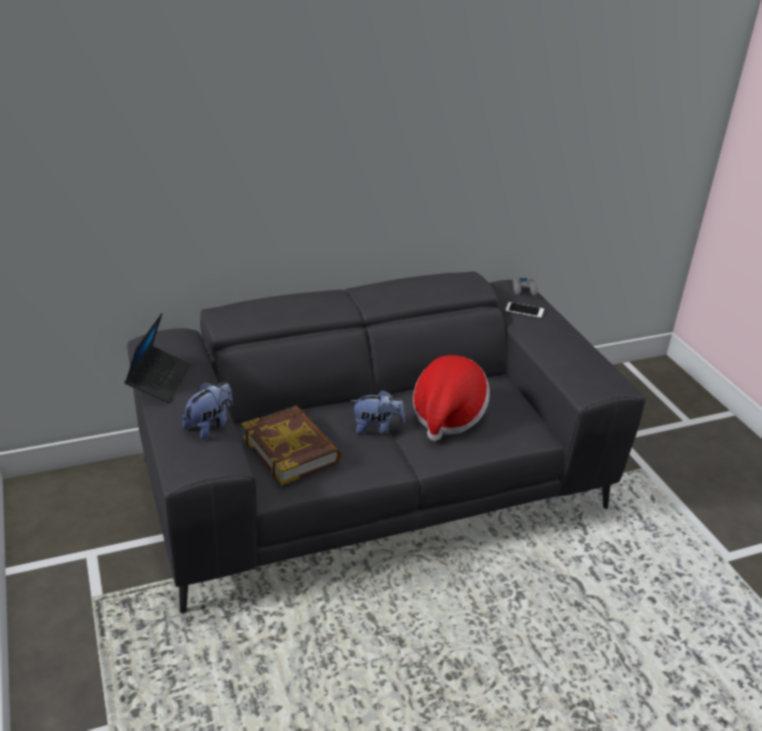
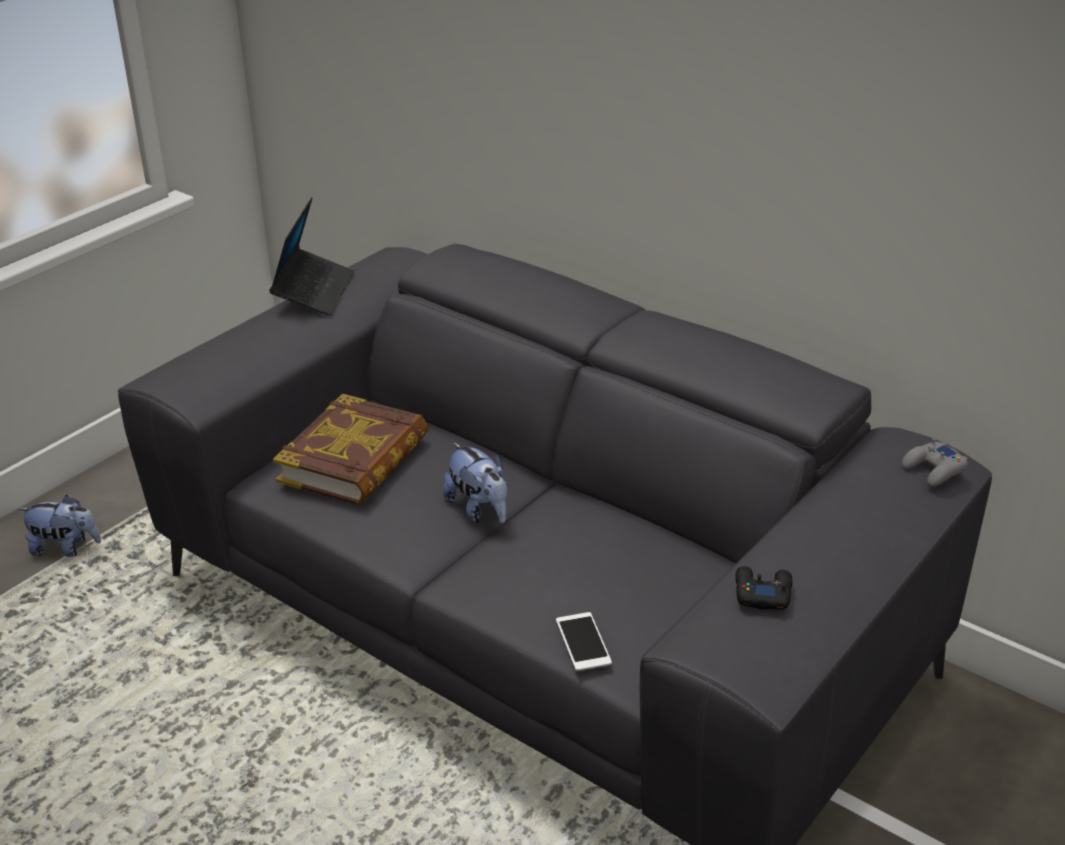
camera: 60 degrees right, 0 degrees up
laptop [124,313,192,402] -> laptop turned 60 degrees counterclockwise [269,197,354,316]
plush toy [183,382,233,439] -> plush toy moved to [18,495,101,557]
hat [413,355,490,441] -> none
phone [505,302,544,318] -> phone moved to [556,612,612,671]
none -> black game controller [735,566,792,610]

